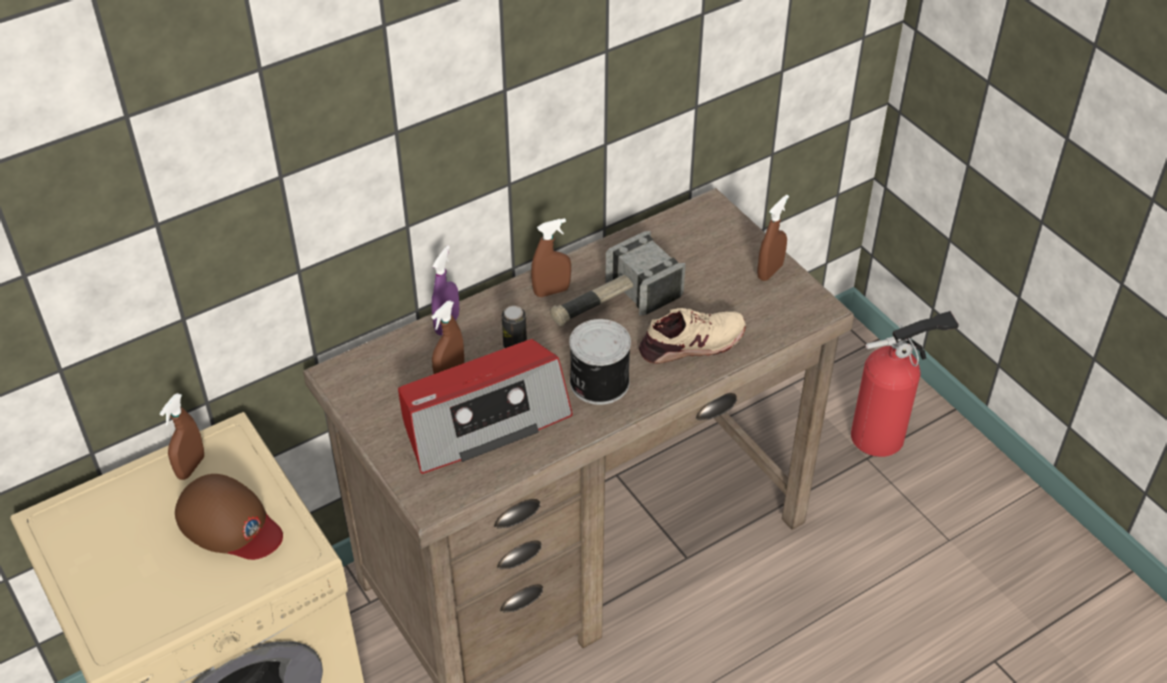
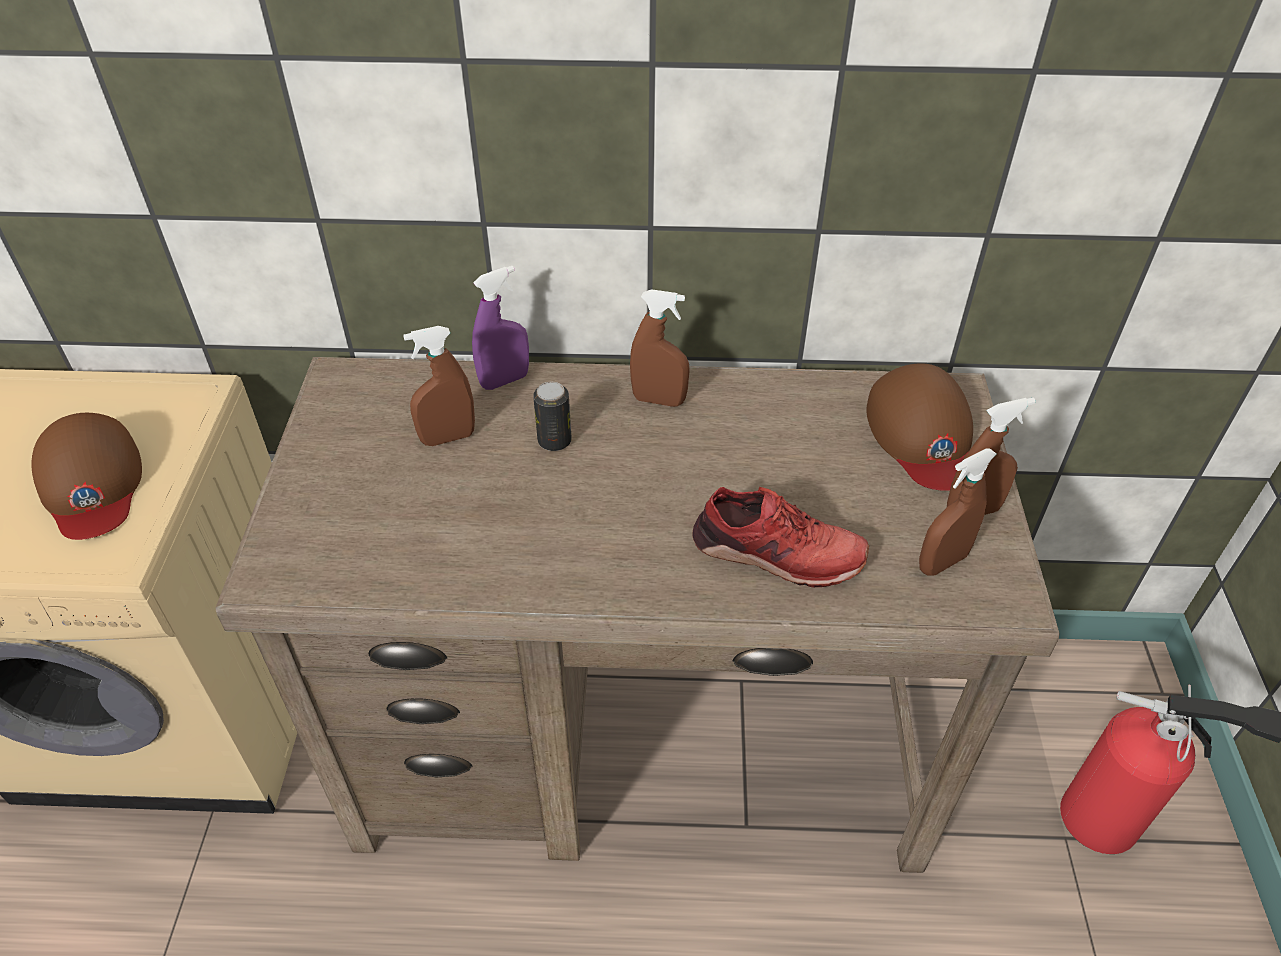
camera: 35 degrees right, 0 degrees up
brown spray bottle [160,393,204,480] -> brown spray bottle moved to [919,448,996,576]
radio [398,339,573,474] -> none
hammer [550,231,686,326] -> none
can [569,319,631,405] -> none
beige shoe [639,308,746,364] -> red shoe [692,487,869,588]
none -> brown cap [866,363,973,491]

